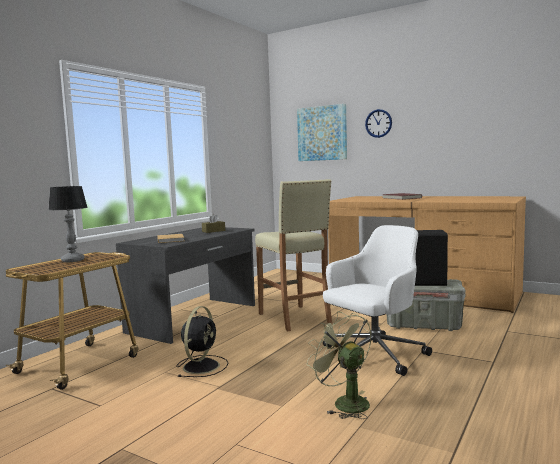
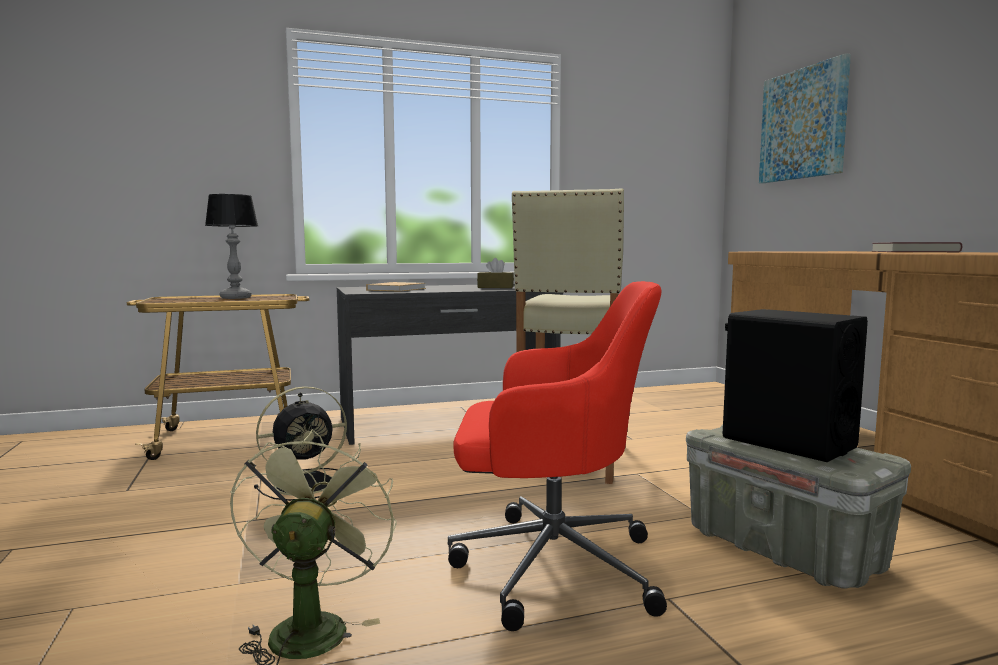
camera: 40 degrees right, 0 degrees up
white office chair [323,225,432,376] -> red office chair [448,281,667,631]
wall clock [365,109,392,138] -> none

